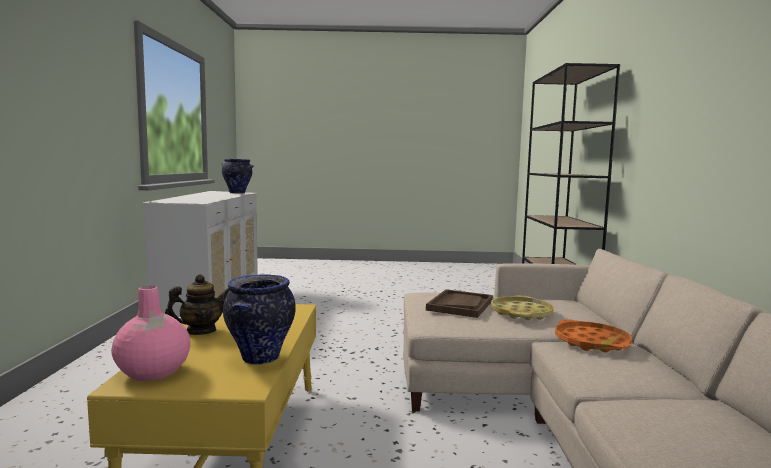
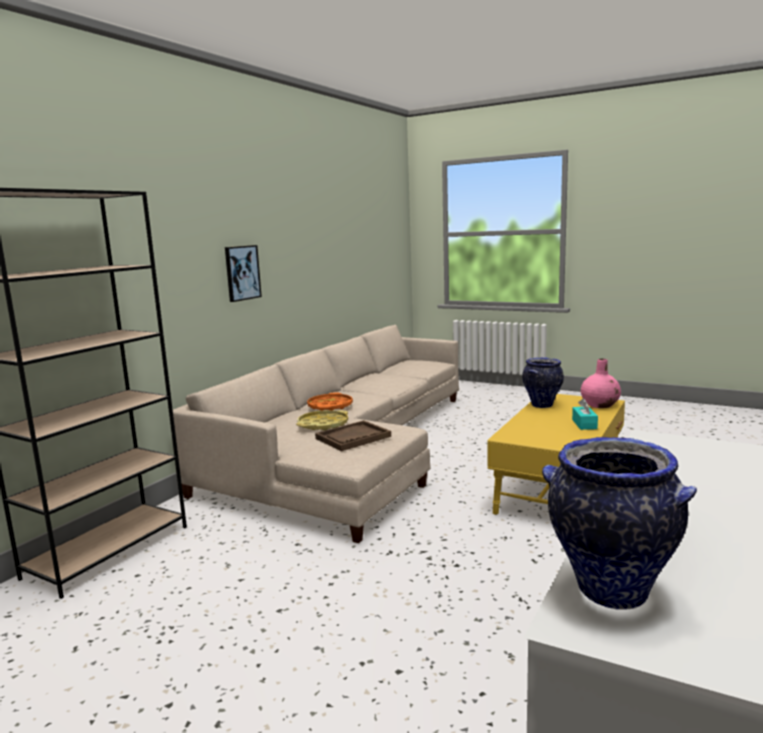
camera: 150 degrees left, 5 degrees up
teapot [165,274,230,335] -> turquoise tissue box [572,398,598,430]
none -> picture [225,245,262,302]

